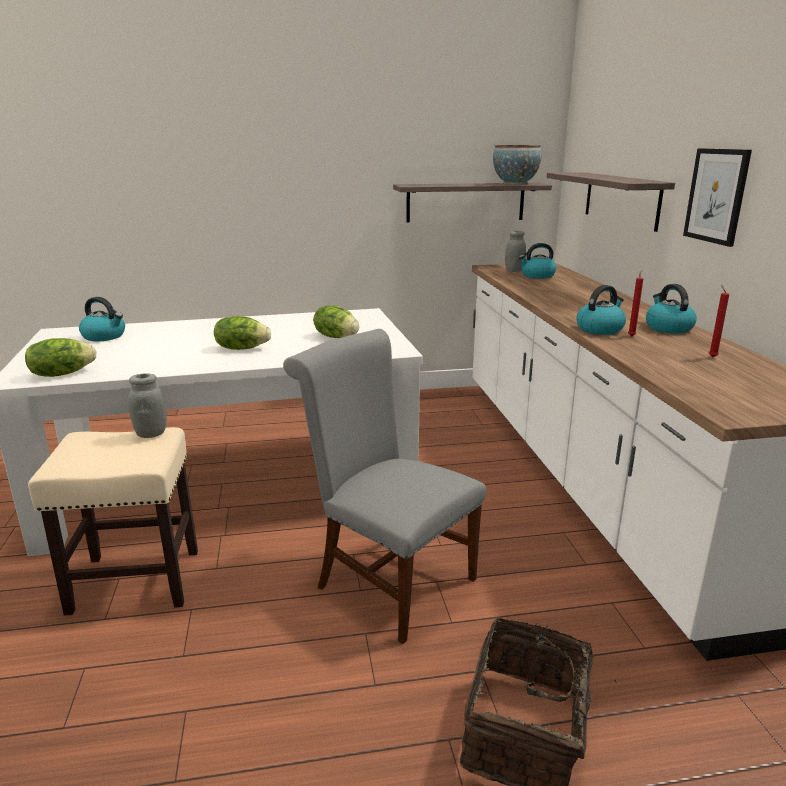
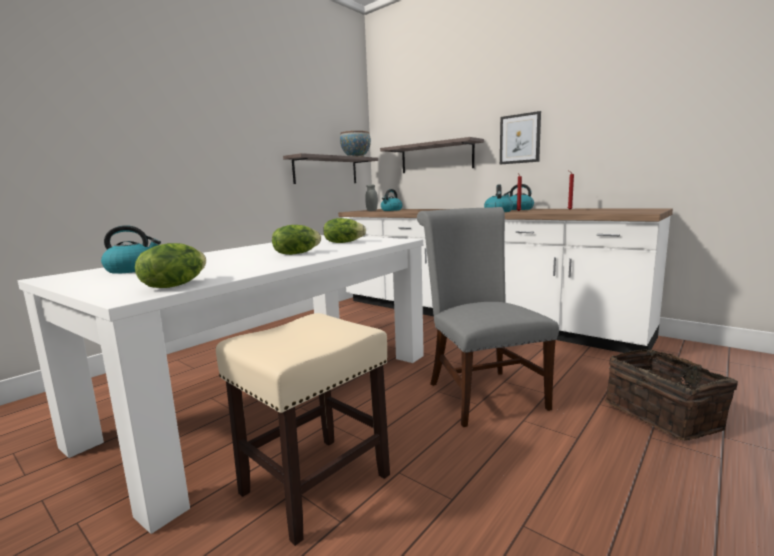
camera: 40 degrees left, 10 degrees down
grey jar [128,373,167,438] -> none
grey chair [283,329,486,644] -> grey chair turned 75 degrees clockwise [417,207,559,427]

